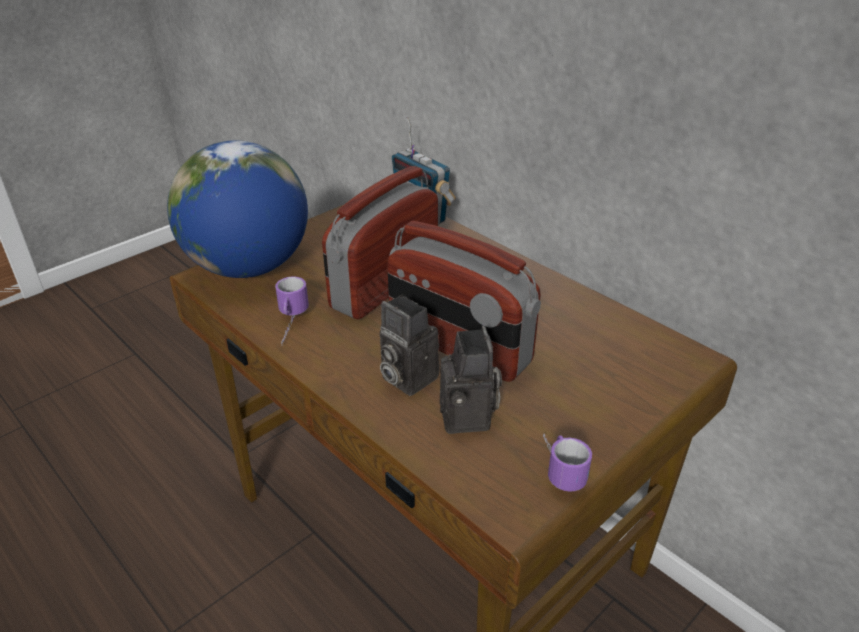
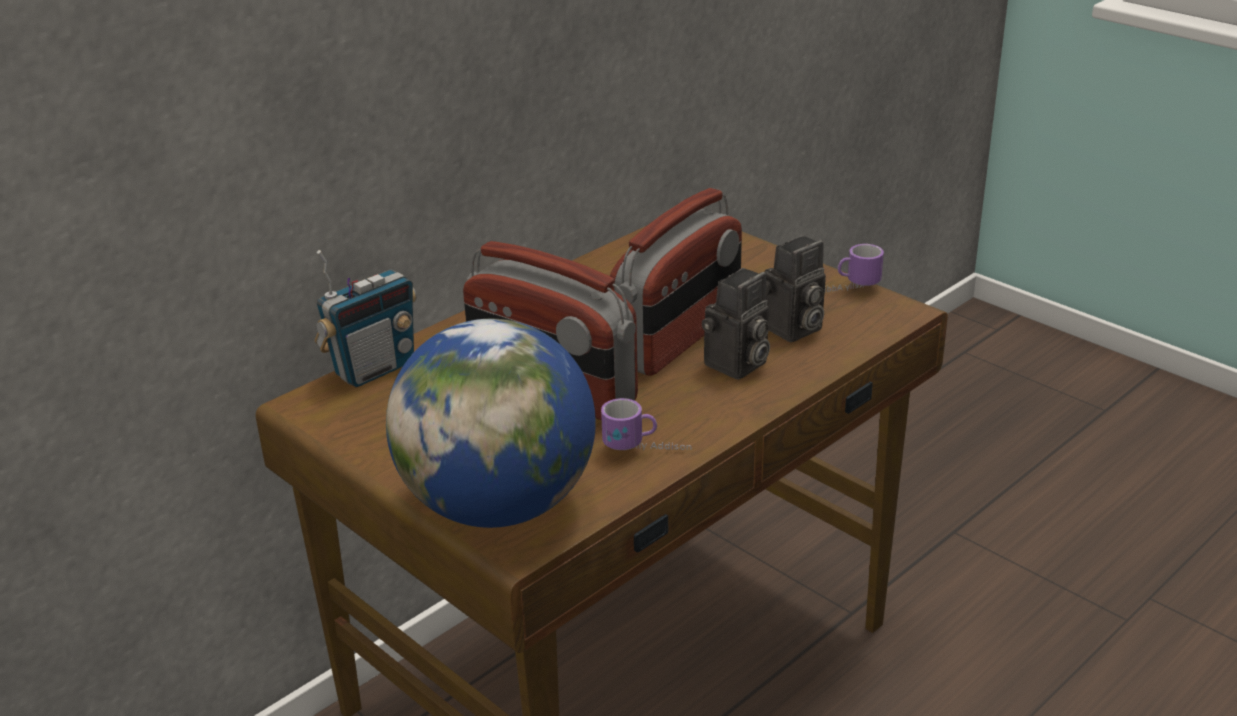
camera: 90 degrees left, 5 degrees down
camera [440,326,502,434] -> camera turned 150 degrees clockwise [765,235,826,342]

